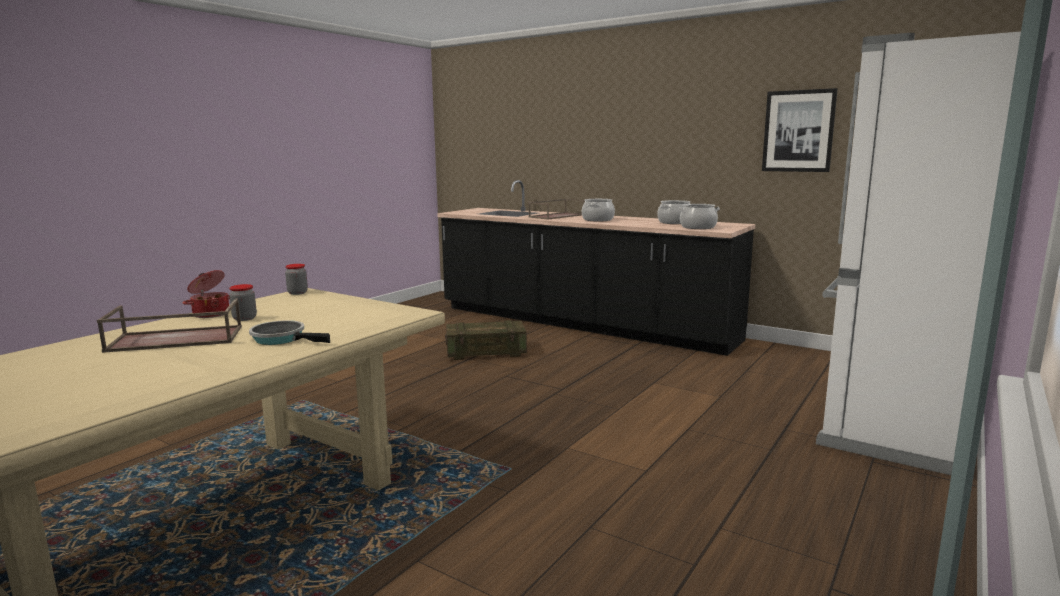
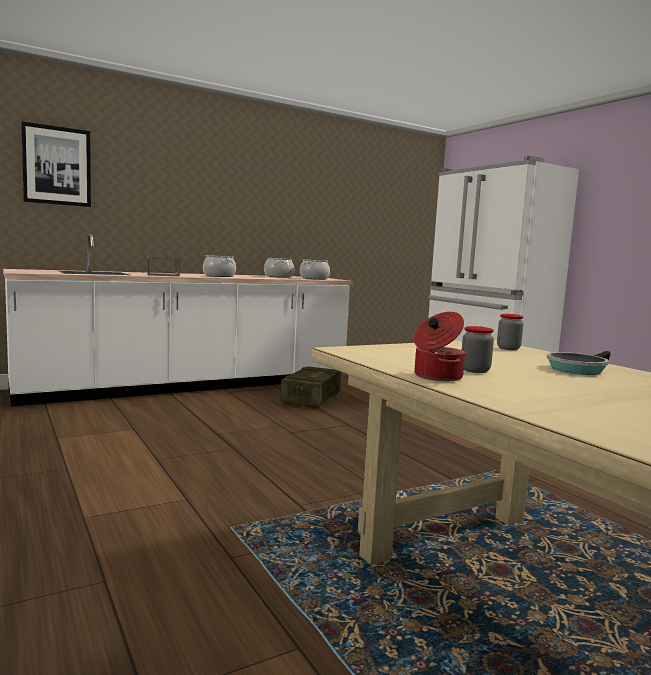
camera: 65 degrees left, 5 degrees down
brown tray [97,298,242,353] -> none
jar [285,264,308,295] -> jar moved to [497,314,523,350]
black counter [437,180,755,356] -> white counter [3,234,353,406]
crate [445,320,527,360] -> crate moved to [280,367,341,409]
picture [762,88,838,172] -> picture moved to [21,121,91,207]

